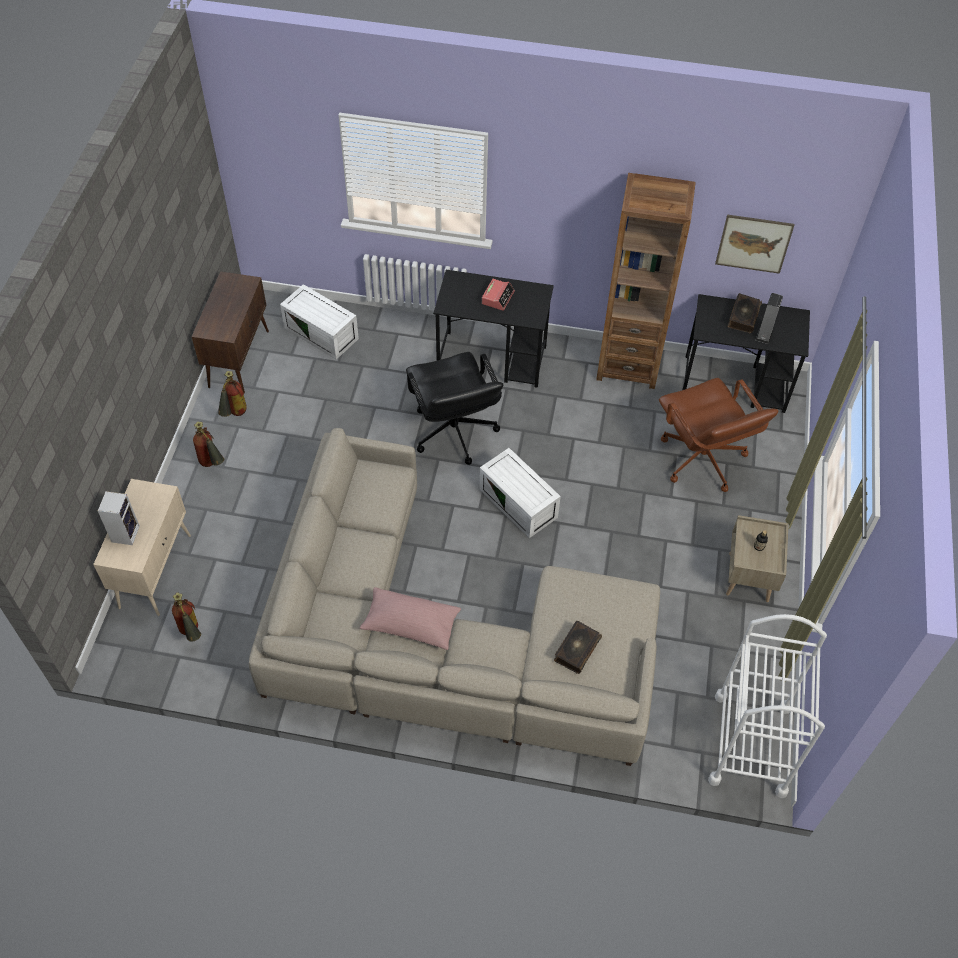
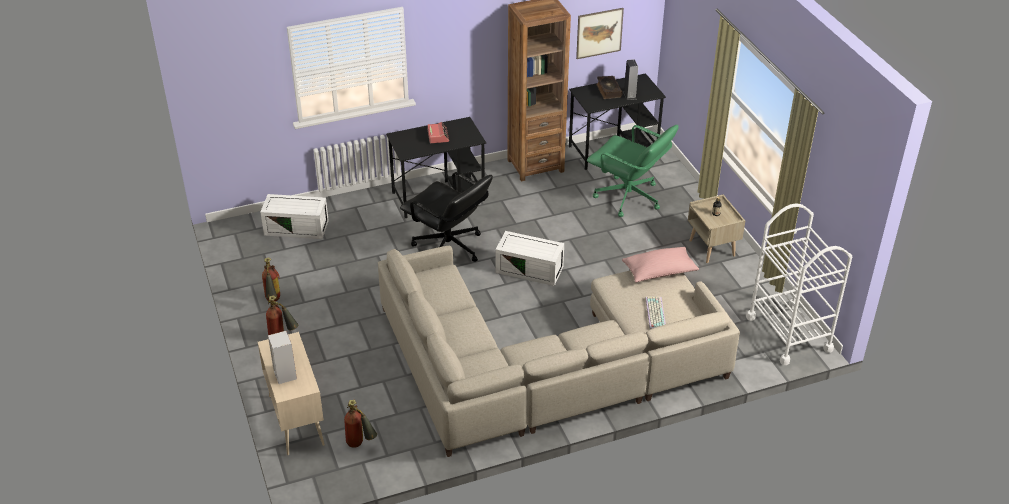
camera: 30 degrees left, 15 degrees down
brown cabinet [192,271,269,393] -> none
pink pillow [360,587,461,650] -> pink pillow moved to [622,247,699,283]
book [554,621,602,674] -> keyboard [645,297,666,329]
brown office chair [659,378,778,492] -> green office chair [587,125,679,217]

